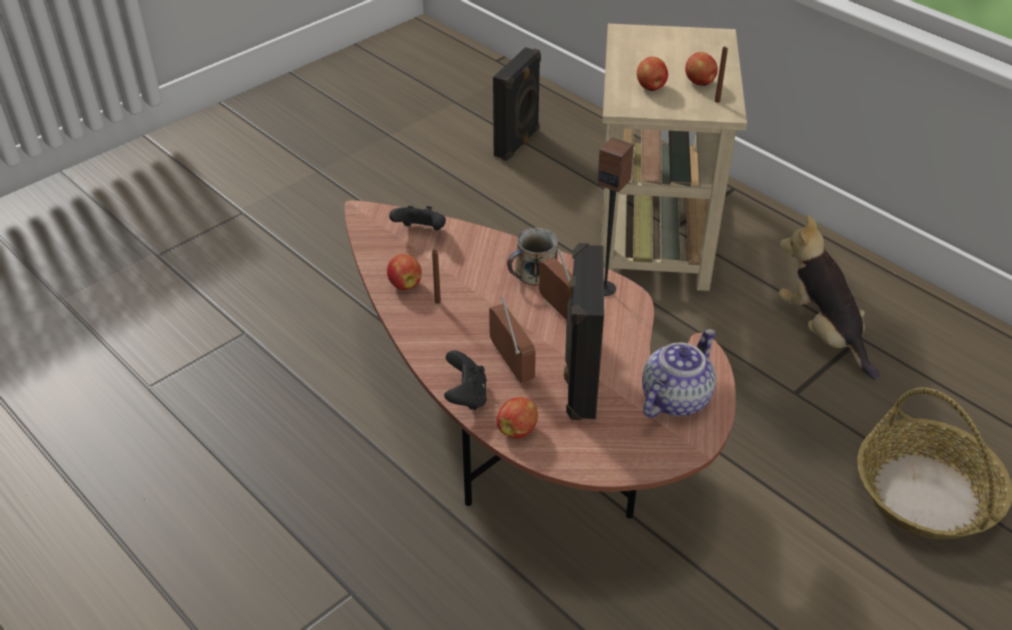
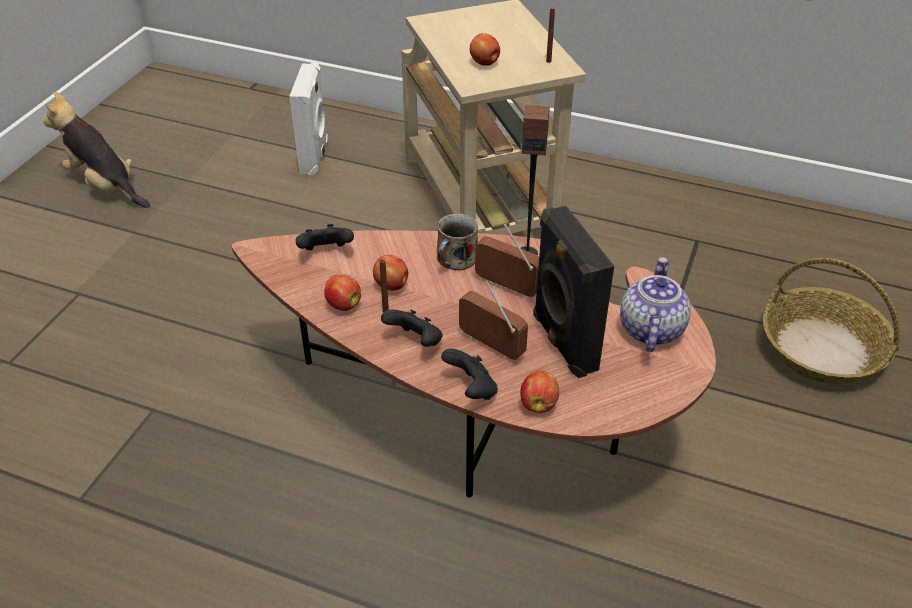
camera: 25 degrees left, 0 degrees up
black speaker [493,47,541,161] -> white speaker [289,63,328,175]
apple [685,52,718,86] -> apple moved to [373,255,408,291]
plush toy [779,215,879,380] -> plush toy moved to [43,92,150,208]
none -> black game controller [381,309,443,347]

